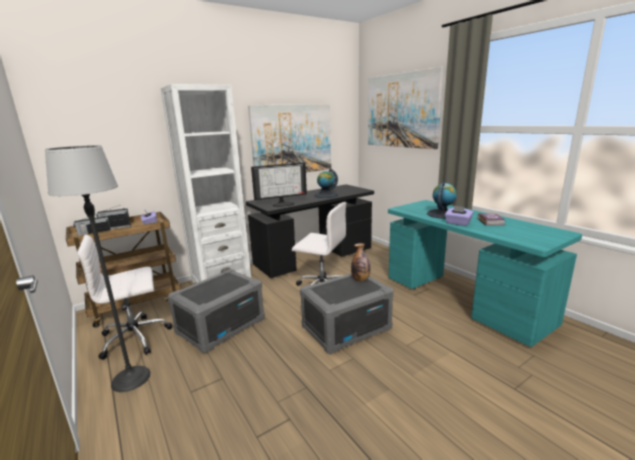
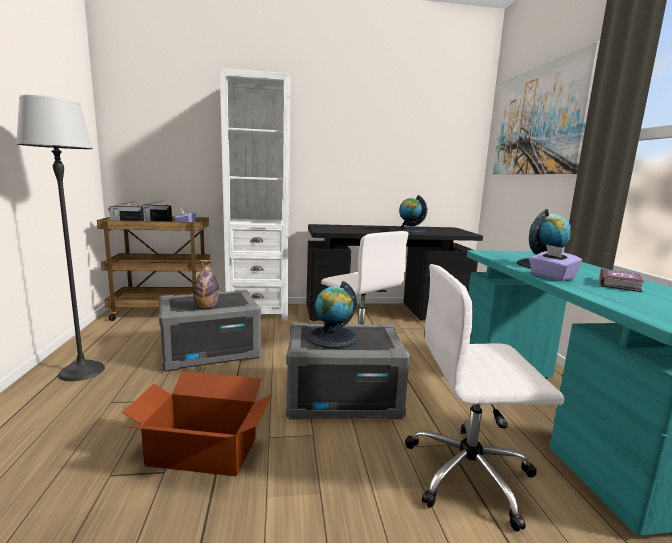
camera: 25 degrees right, 5 degrees down
white office chair [77,235,172,360] -> white office chair moved to [405,264,564,532]
picture [248,104,331,172] -> none
monitor [251,162,307,207] -> none
bottle [351,243,370,281] -> bottle moved to [193,260,219,308]
none -> cardboard box [122,371,272,476]
none -> globe [307,281,359,348]

